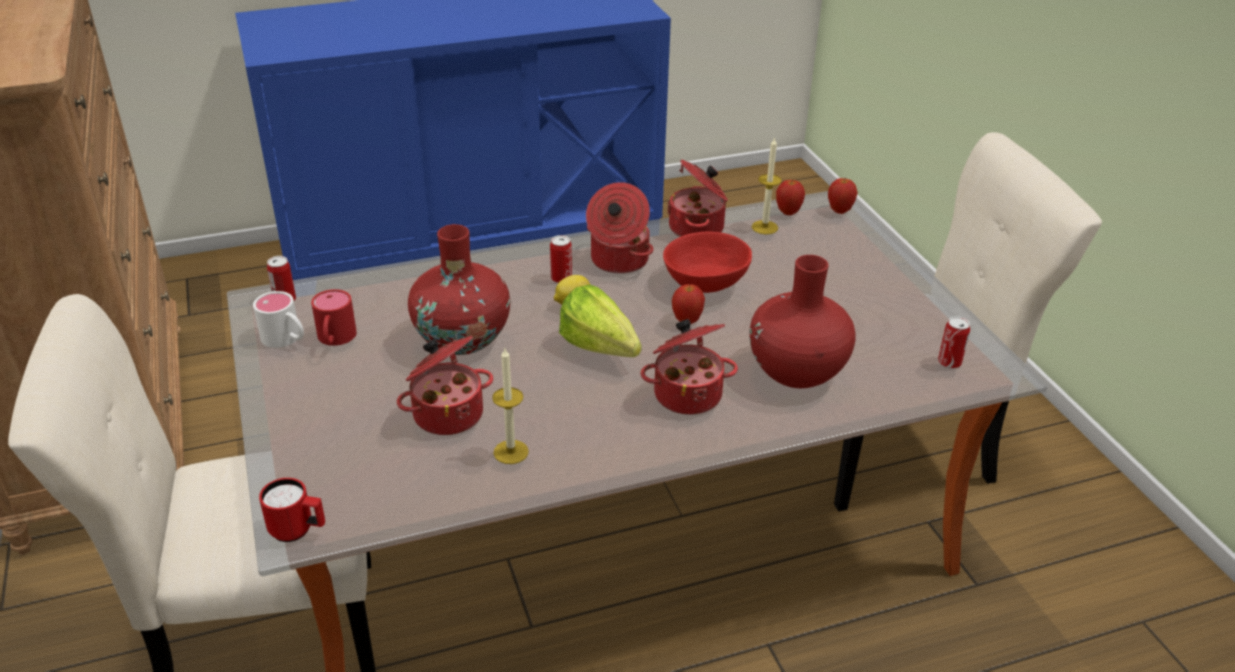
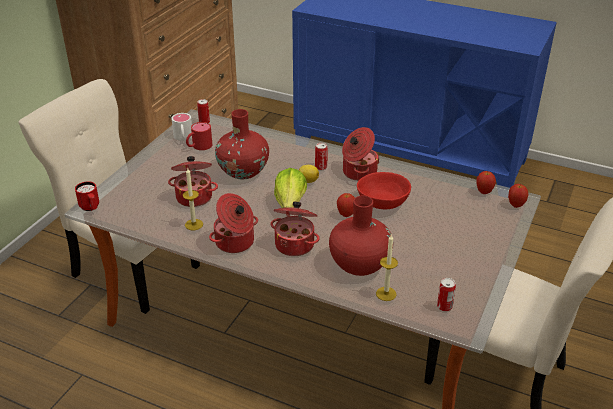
camera: 45 degrees right, 0 degrees up
cooking pot [667,159,728,237] -> cooking pot moved to [209,193,258,253]
candle [752,137,782,234] -> candle moved to [376,234,398,301]

